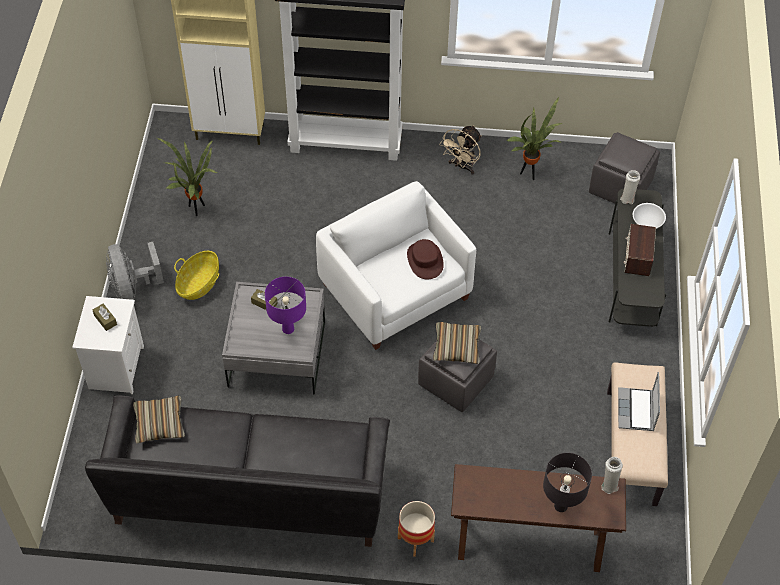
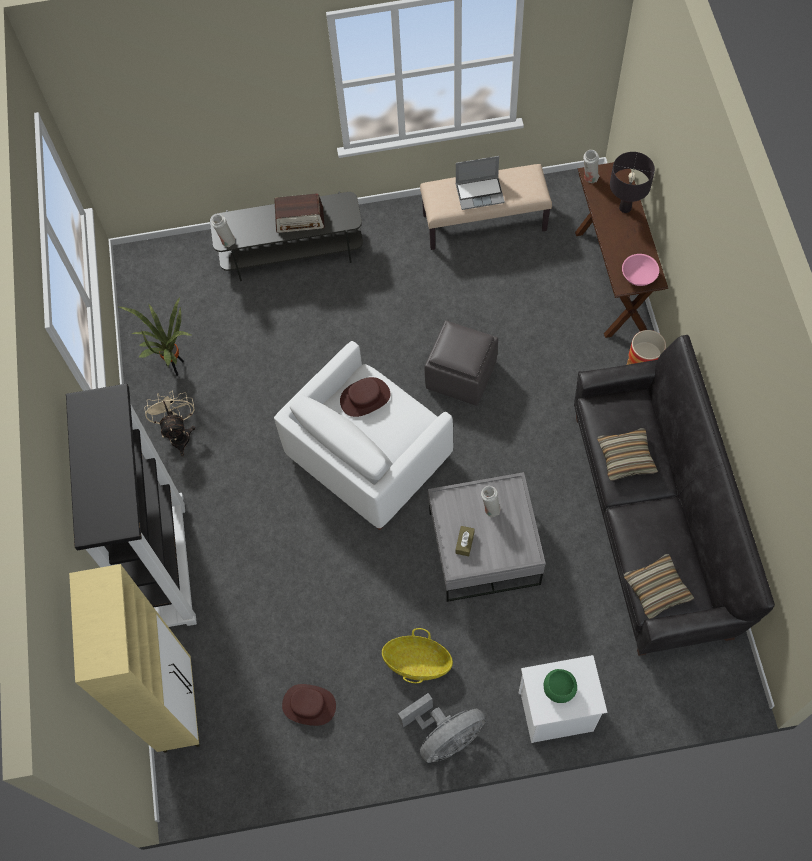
camera: 100 degrees left, 10 degrees up
brown tissue box [93,304,117,331] -> green bowl [544,669,577,703]
potted plant [157,138,217,216] -> brown hat [282,684,336,726]
purple table lamp [265,277,306,334] -> white vase [481,486,501,518]
pillow [433,322,482,364] -> pillow moved to [597,428,658,480]
beige fan [439,126,482,175] -> beige fan turned 120 degrees counterclockwise [144,390,195,456]
grey ottoman [589,132,660,205] -> none
white bowl [633,203,666,229] -> none
none -> pink bowl [622,254,659,286]

